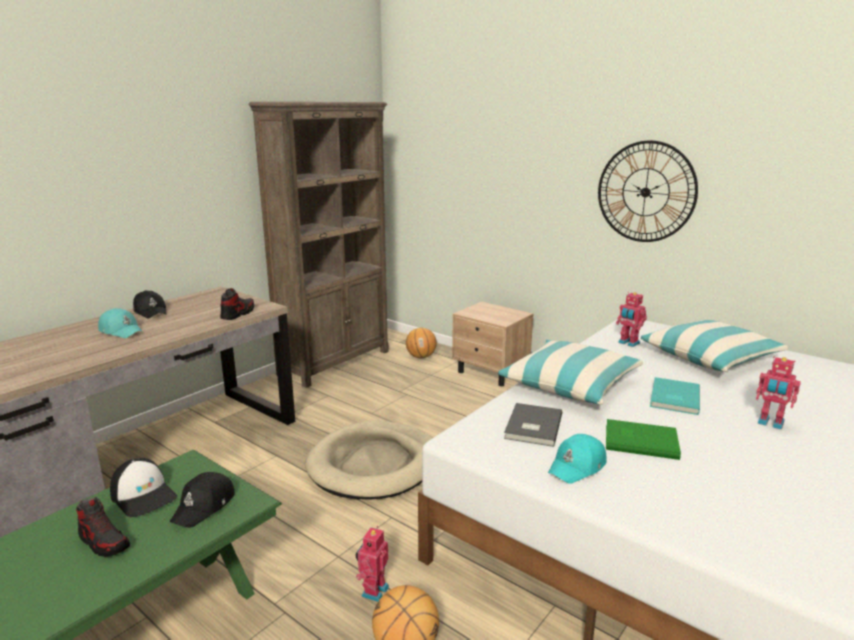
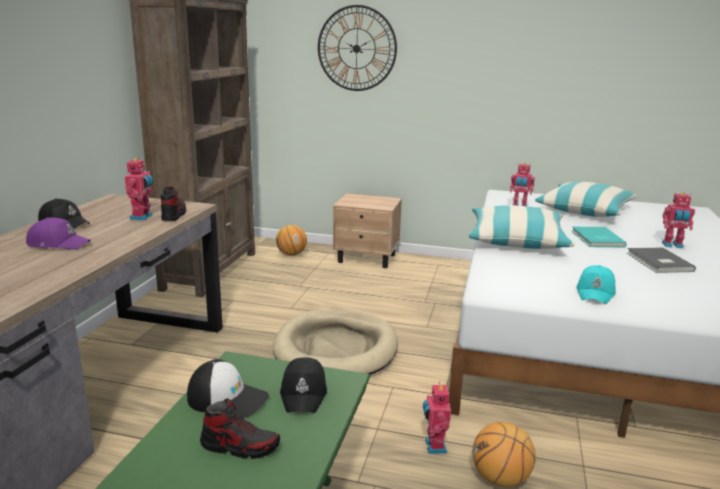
camera: 25 degrees left, 0 degrees up
turquoise cap [98,308,143,338] -> purple cap [26,217,91,250]
grey book [504,403,562,447] -> grey book moved to [627,248,696,273]
wall clock [598,140,698,242] -> wall clock moved to [318,5,397,91]
green book [606,419,681,460] -> none
none -> toy robot [125,157,154,220]

